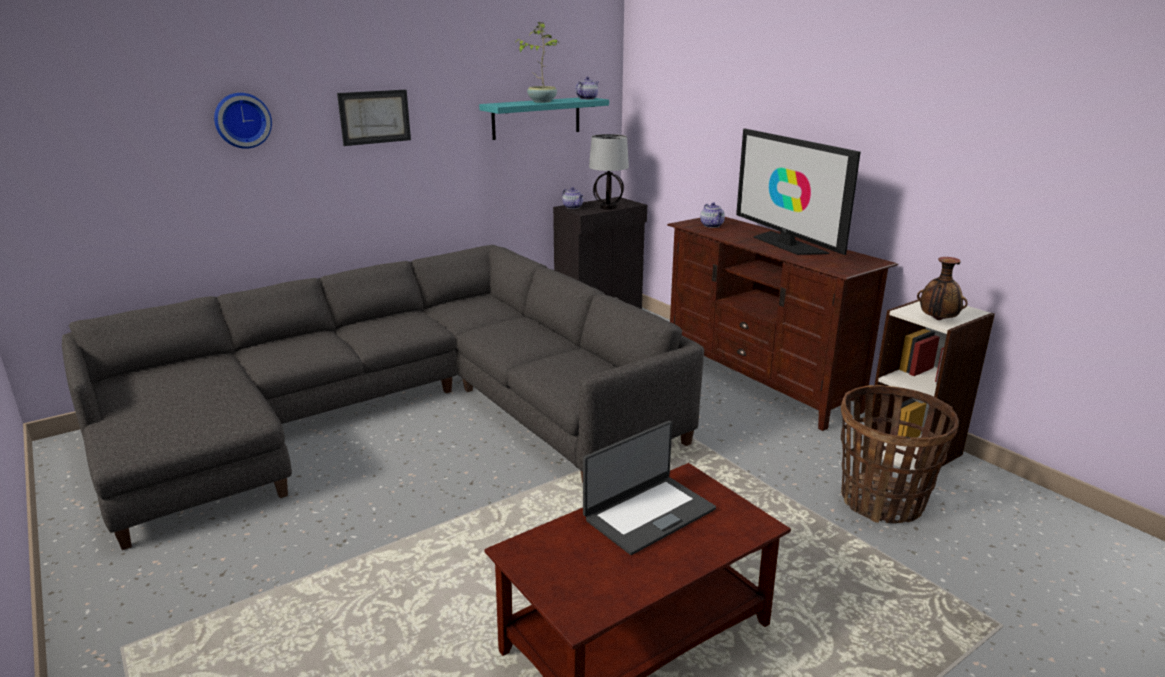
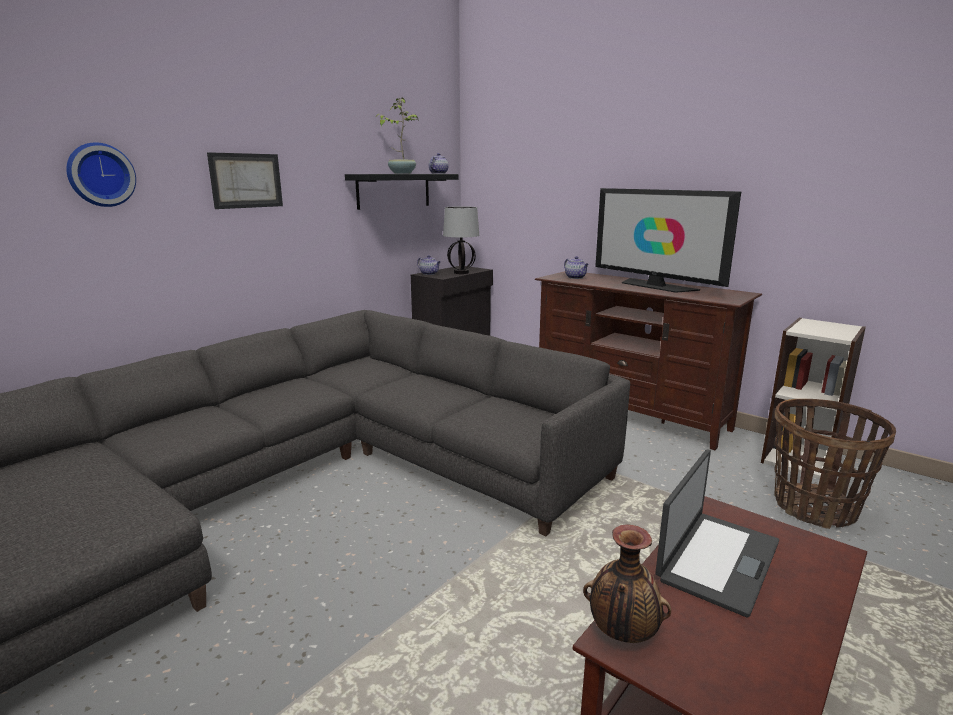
camera: 15 degrees left, 5 degrees down
turquoise shelf [479,98,609,140] -> black shelf [345,174,459,210]
vase [917,257,968,320] -> vase moved to [583,524,671,643]

